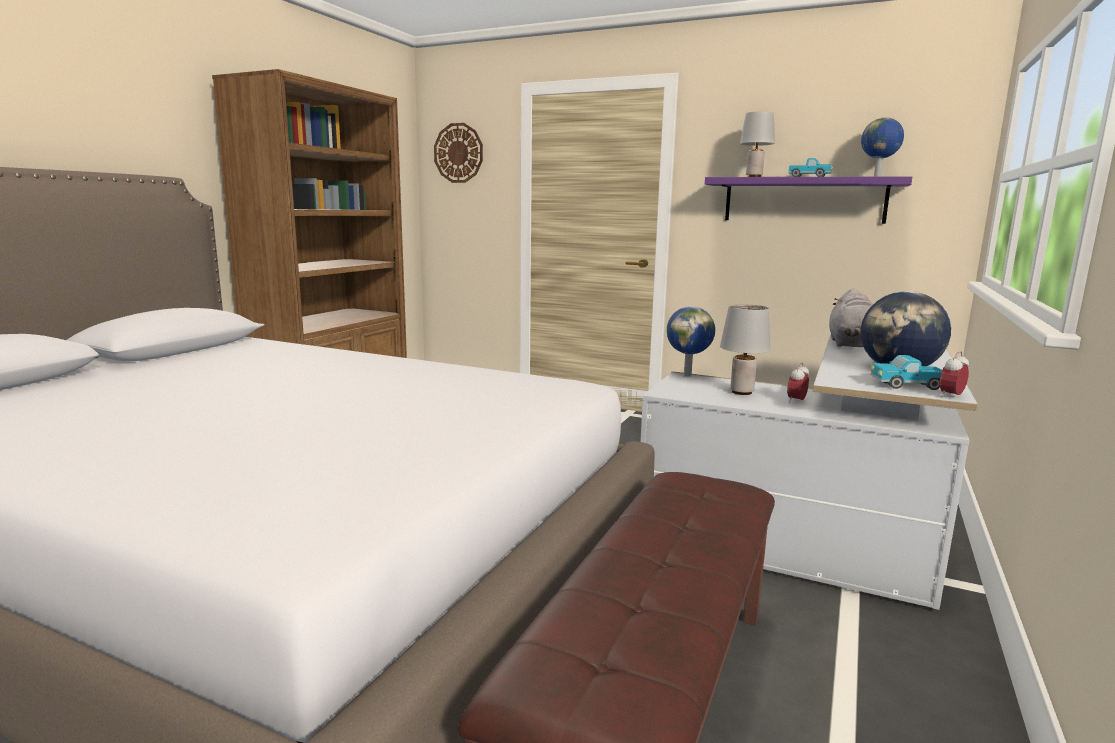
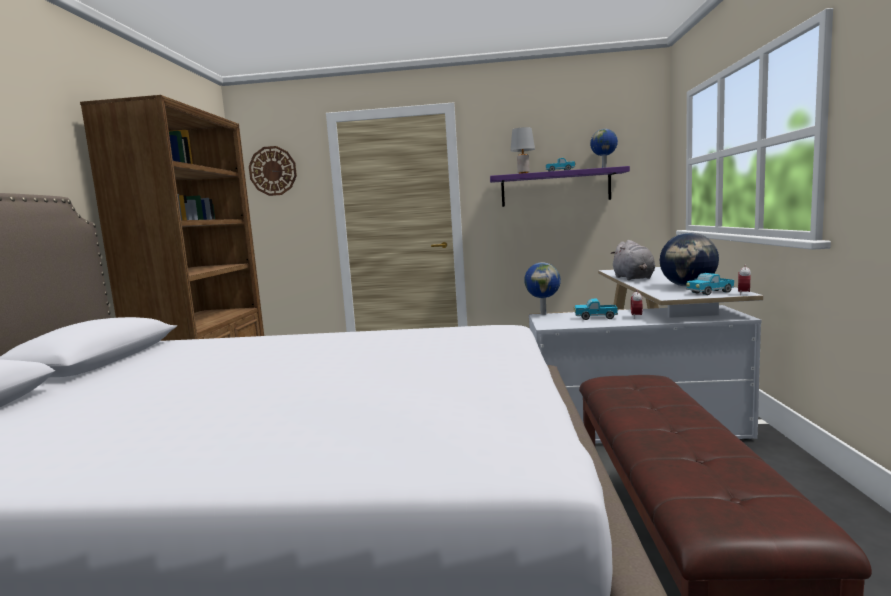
camera: 20 degrees left, 5 degrees down
grey table lamp [720,304,771,395] -> toy truck [574,299,618,320]

